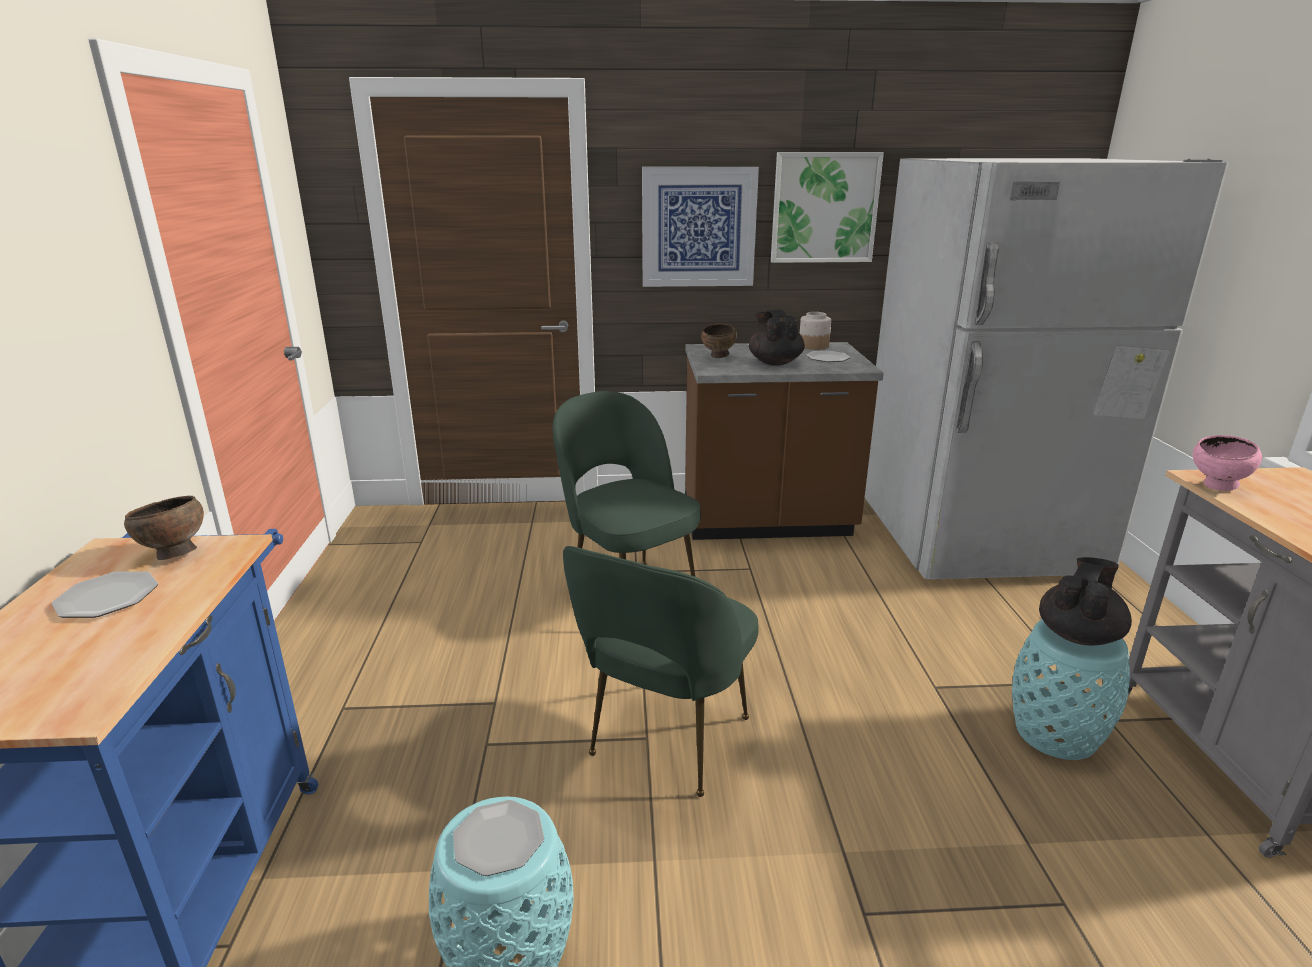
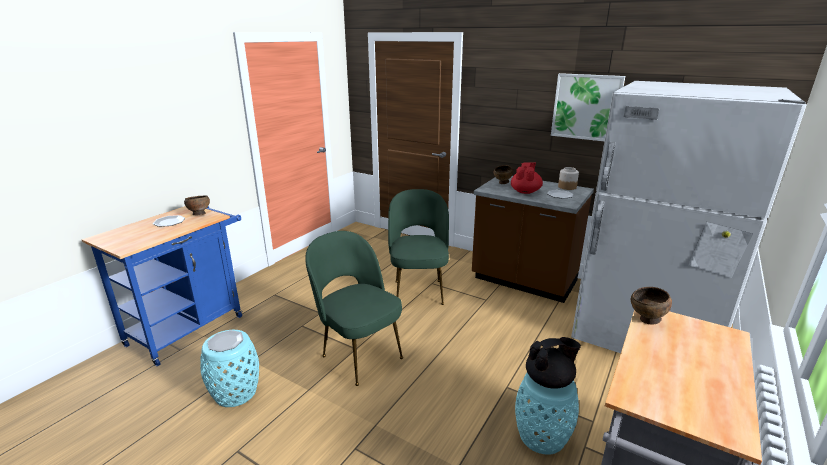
camera: 35 degrees right, 0 degrees up
green chair [563,546,759,797] -> green chair turned 75 degrees clockwise [305,231,403,386]
picture [642,167,759,287] -> none
black teapot [749,309,805,366] -> red teapot [511,162,543,194]
pink bowl [1193,435,1262,491] -> brown bowl [631,287,672,324]

